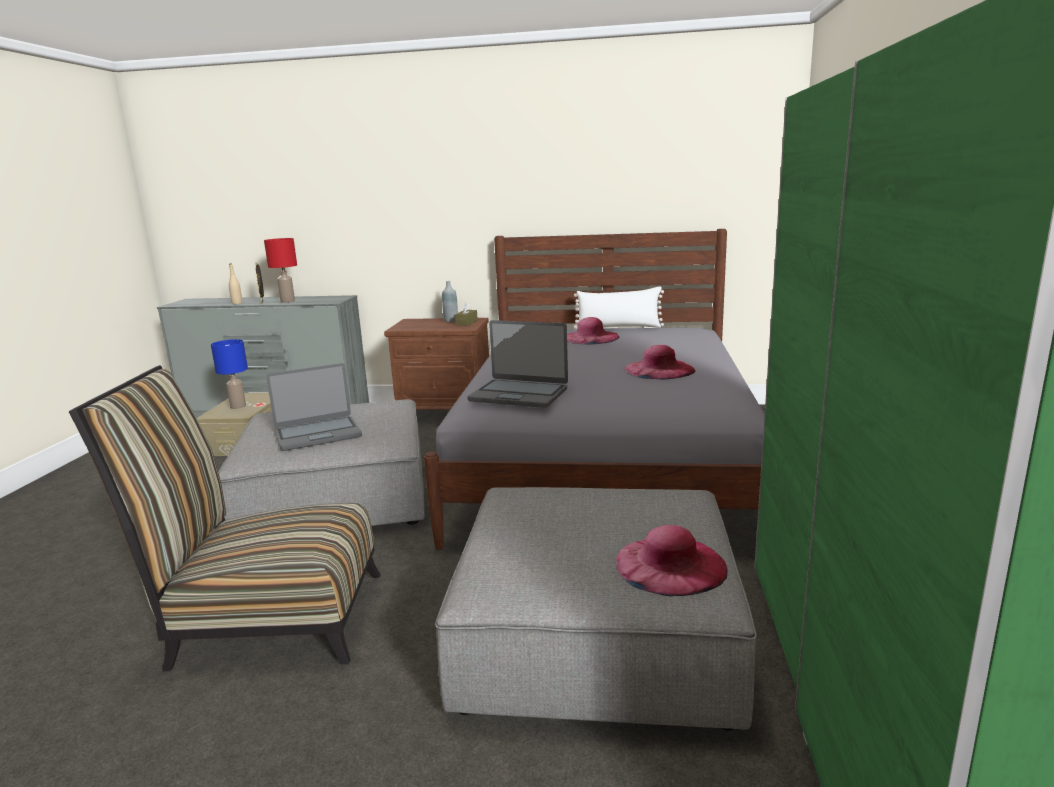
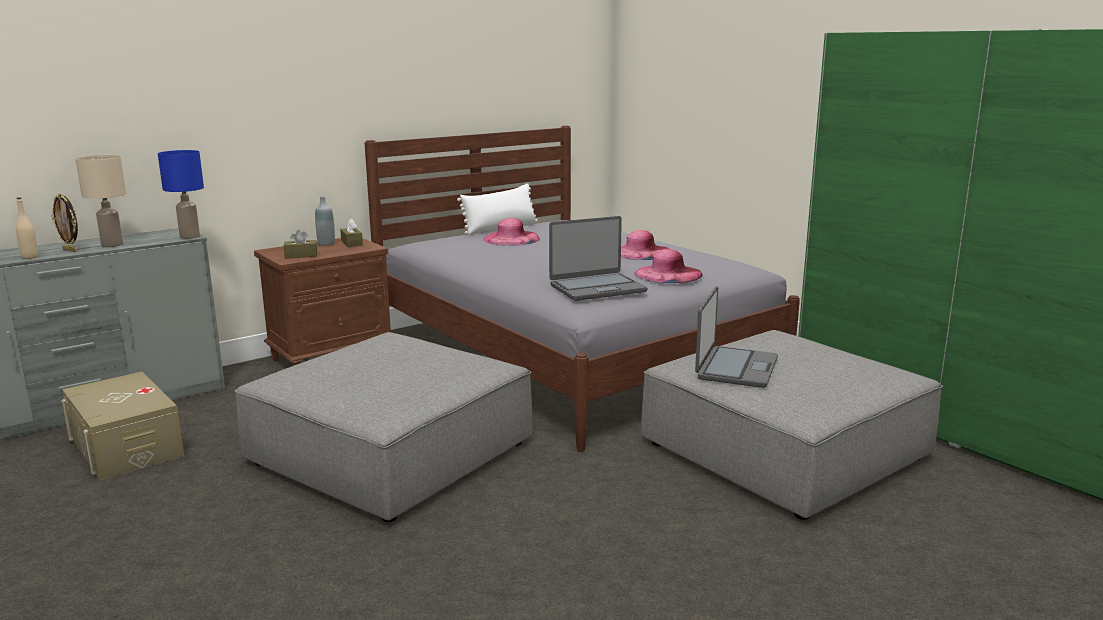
camera: 45 degrees left, 0 degrees up
chair [69,365,381,671] -> none
blue table lamp [211,339,248,409] -> blue table lamp moved to [158,150,204,239]
red table lamp [264,238,297,303] -> beige table lamp [75,155,126,247]
laptop [266,363,362,451] -> laptop moved to [695,286,778,388]
pink hat [616,525,728,596] -> pink hat moved to [634,249,703,283]
none -> brown tissue box [283,230,317,258]

